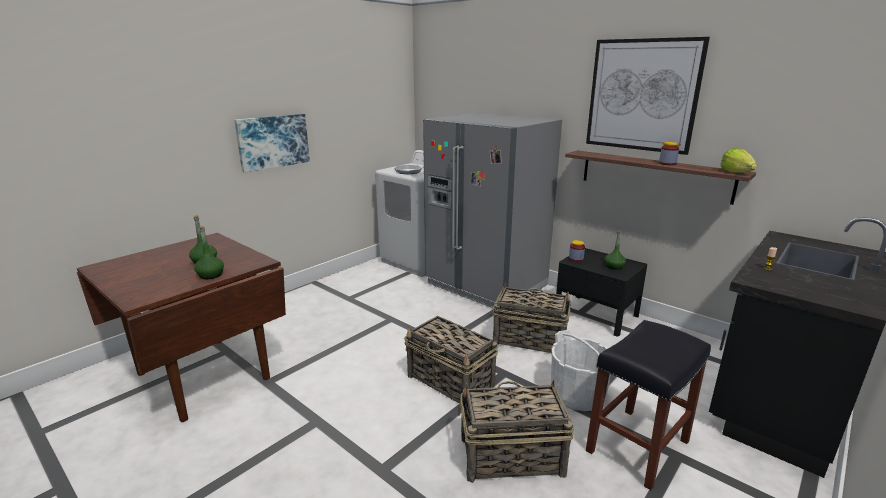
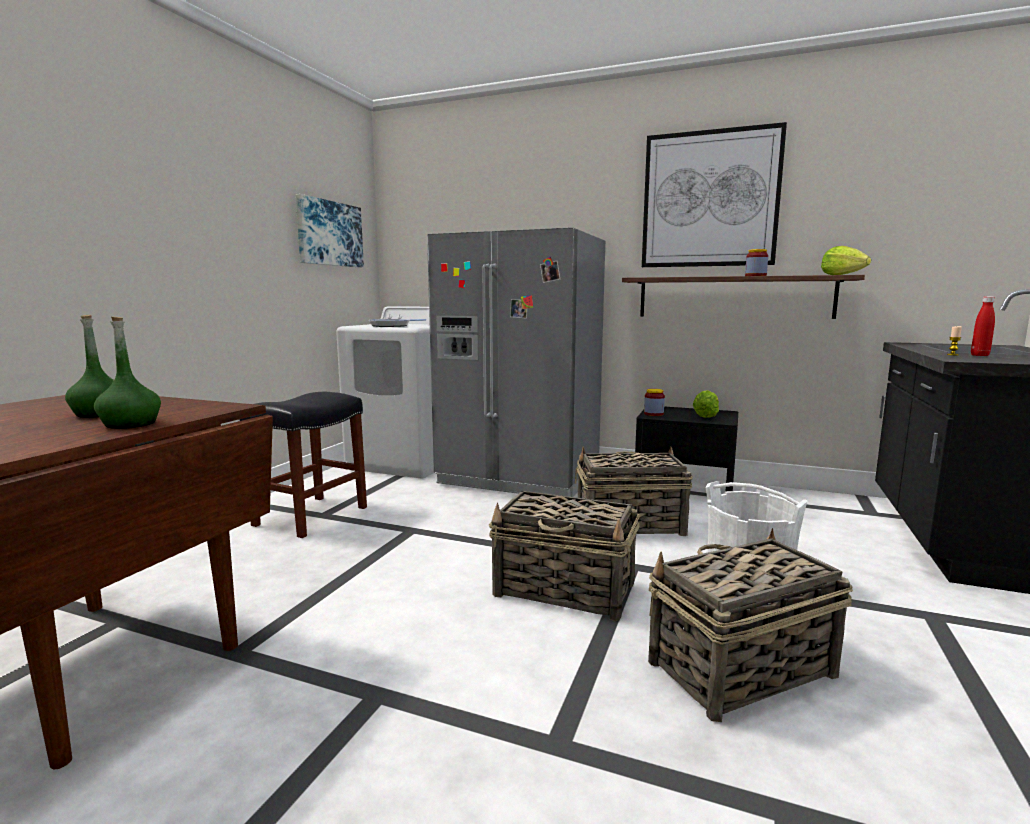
camera: 20 degrees left, 10 degrees down
picture [234,114,310,173] -> picture moved to [295,194,364,267]
black stool [586,320,711,490] -> black stool moved to [240,392,367,538]
green bottle [605,231,626,270] -> lettuce [693,390,719,418]
none -> red bottle [971,296,995,356]

